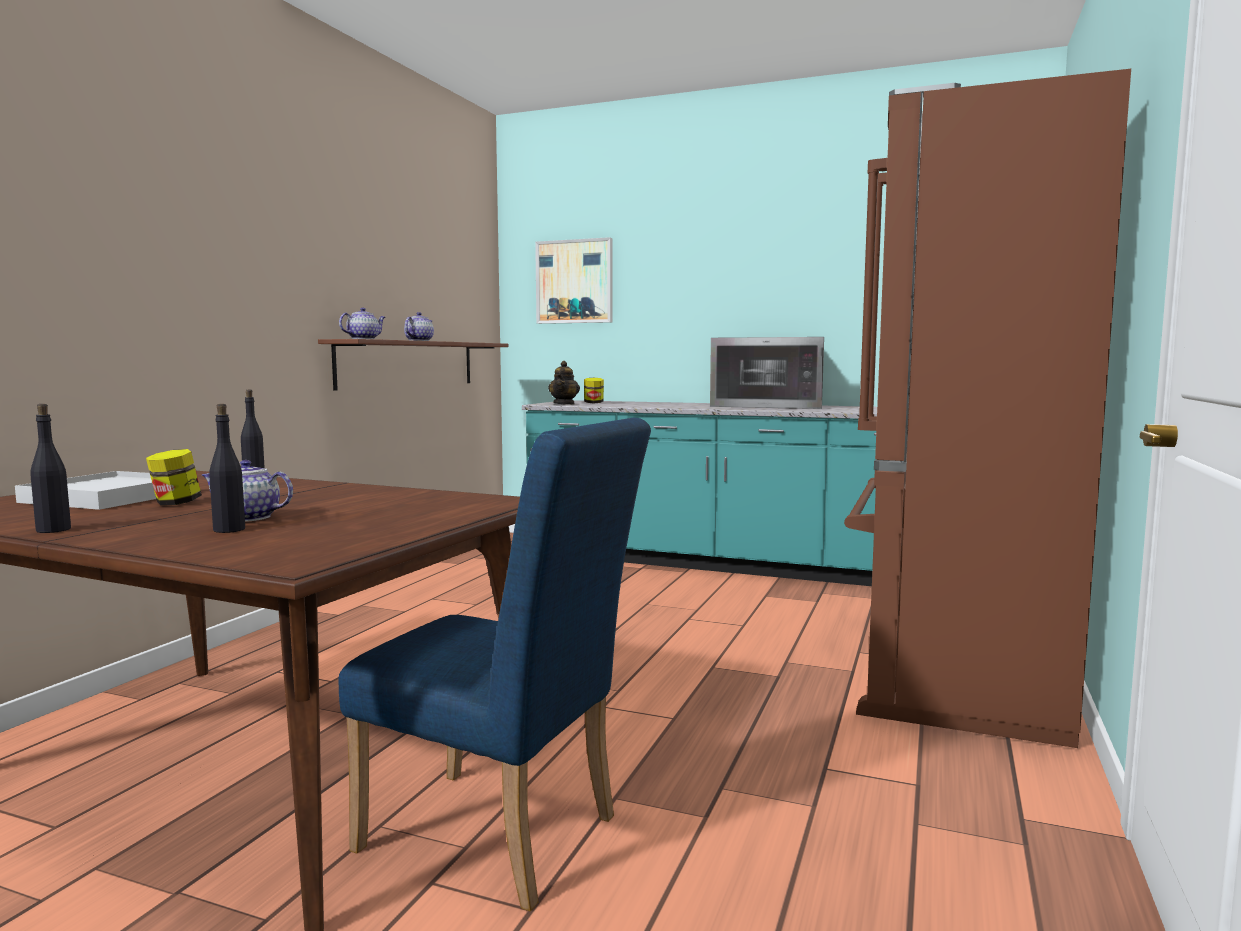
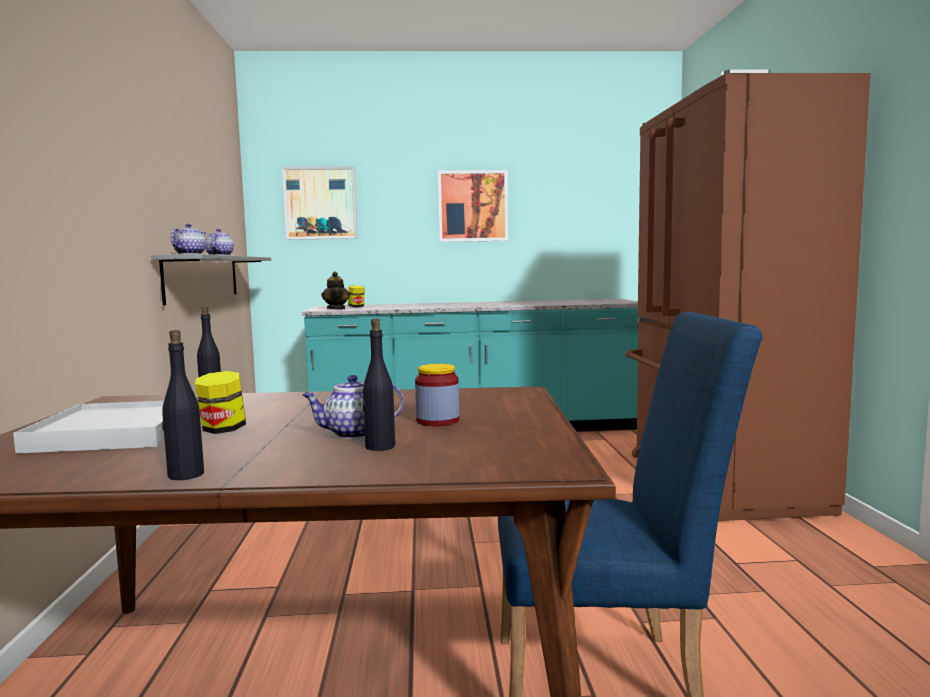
camera: 25 degrees left, 0 degrees up
brown shelf [318,339,508,391] -> grey shelf [151,254,271,306]
microwave [710,337,824,409] -> none
none -> jar [415,364,459,426]
none -> picture [438,170,508,242]

